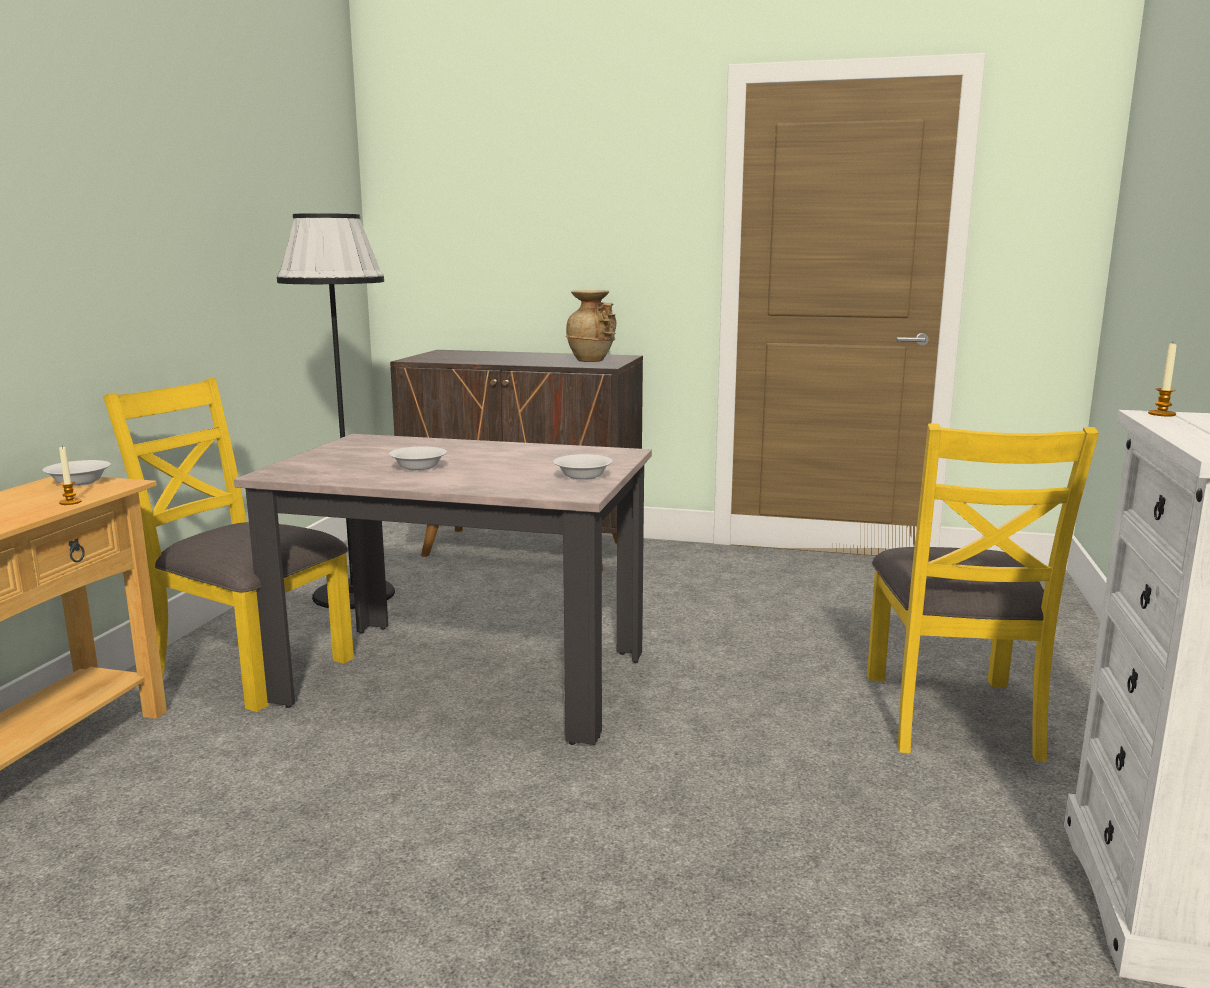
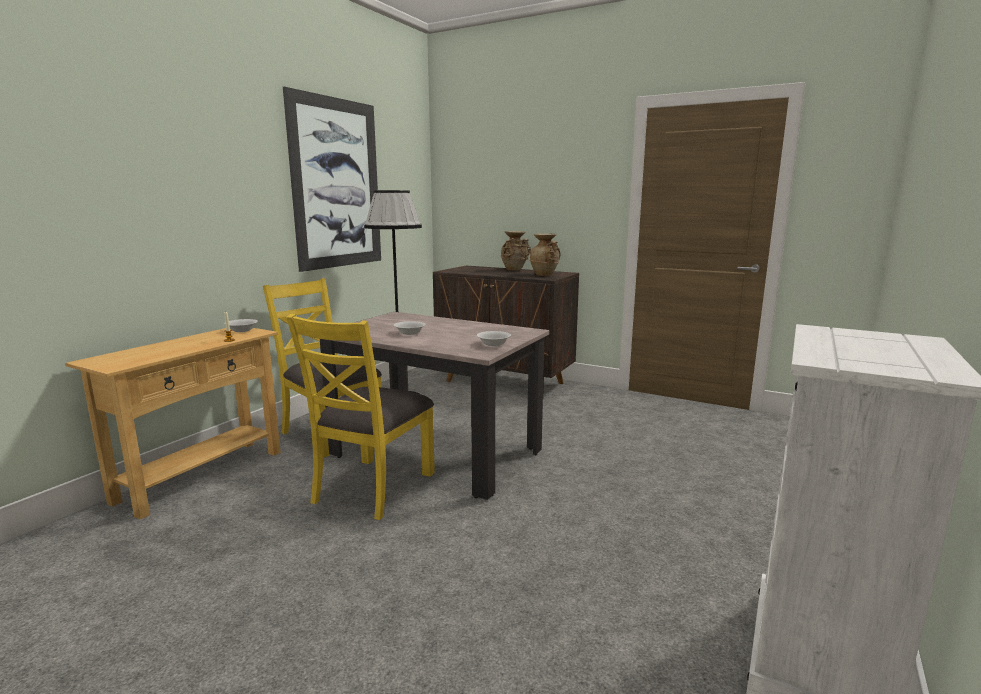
camera: 15 degrees right, 0 degrees up
yellow chair [867,424,1099,762] -> yellow chair moved to [286,314,435,520]
candle [1148,343,1177,416] -> none
none -> picture [283,87,381,272]
none -> beige vase [500,231,531,271]

